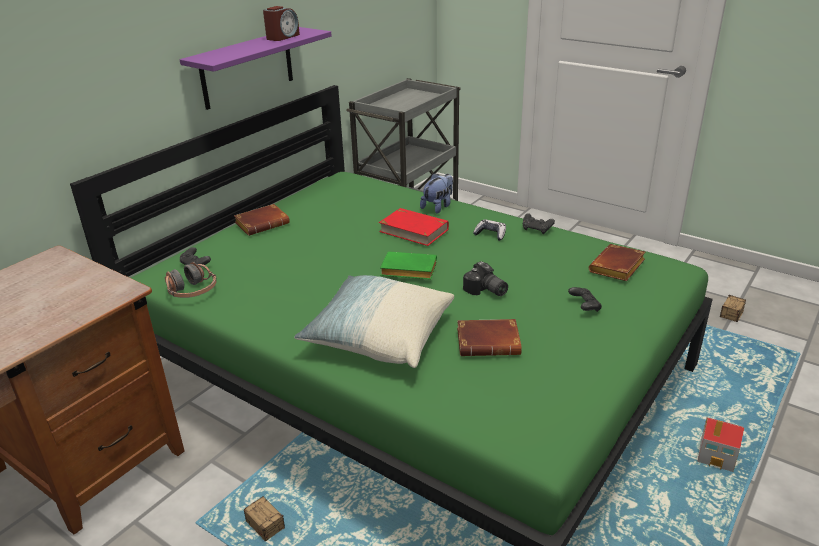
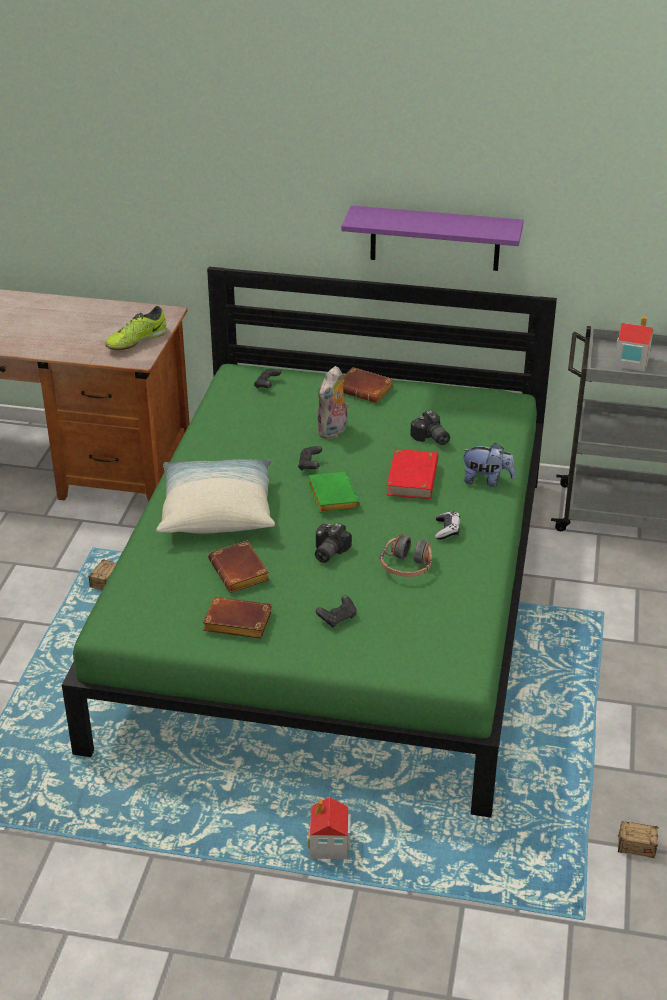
camera: 65 degrees right, 5 degrees up
headphones [165,262,217,298] -> headphones moved to [380,534,432,577]
alarm clock [263,6,300,41] -> none
black game controller [523,213,555,234] -> black game controller moved to [298,446,322,471]
brown book [589,244,646,281] -> brown book moved to [203,597,272,638]
none -> shoe [105,306,167,350]
none -> plush toy [317,366,349,439]
none -> camera [410,410,450,445]
none -> toy house [614,316,653,372]

